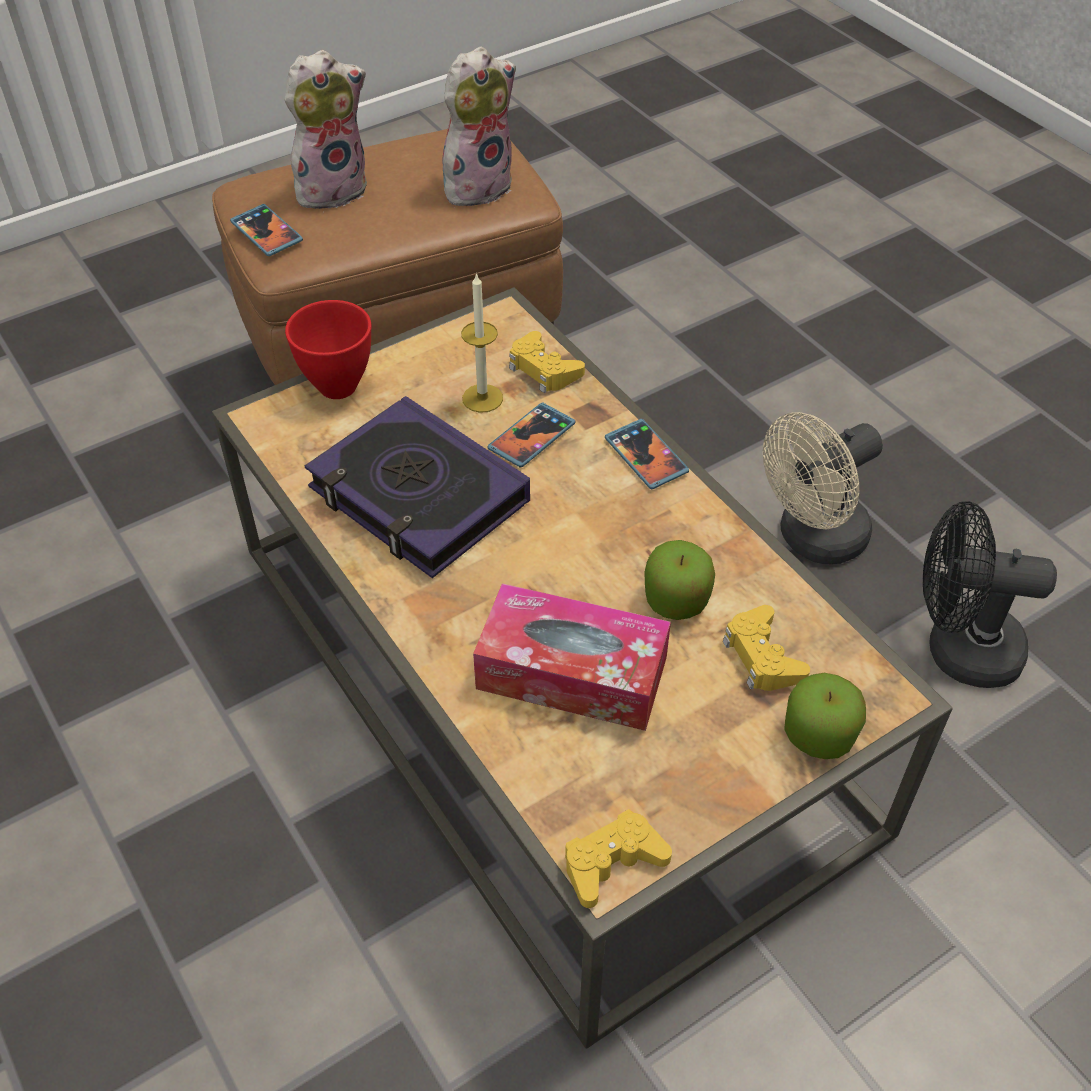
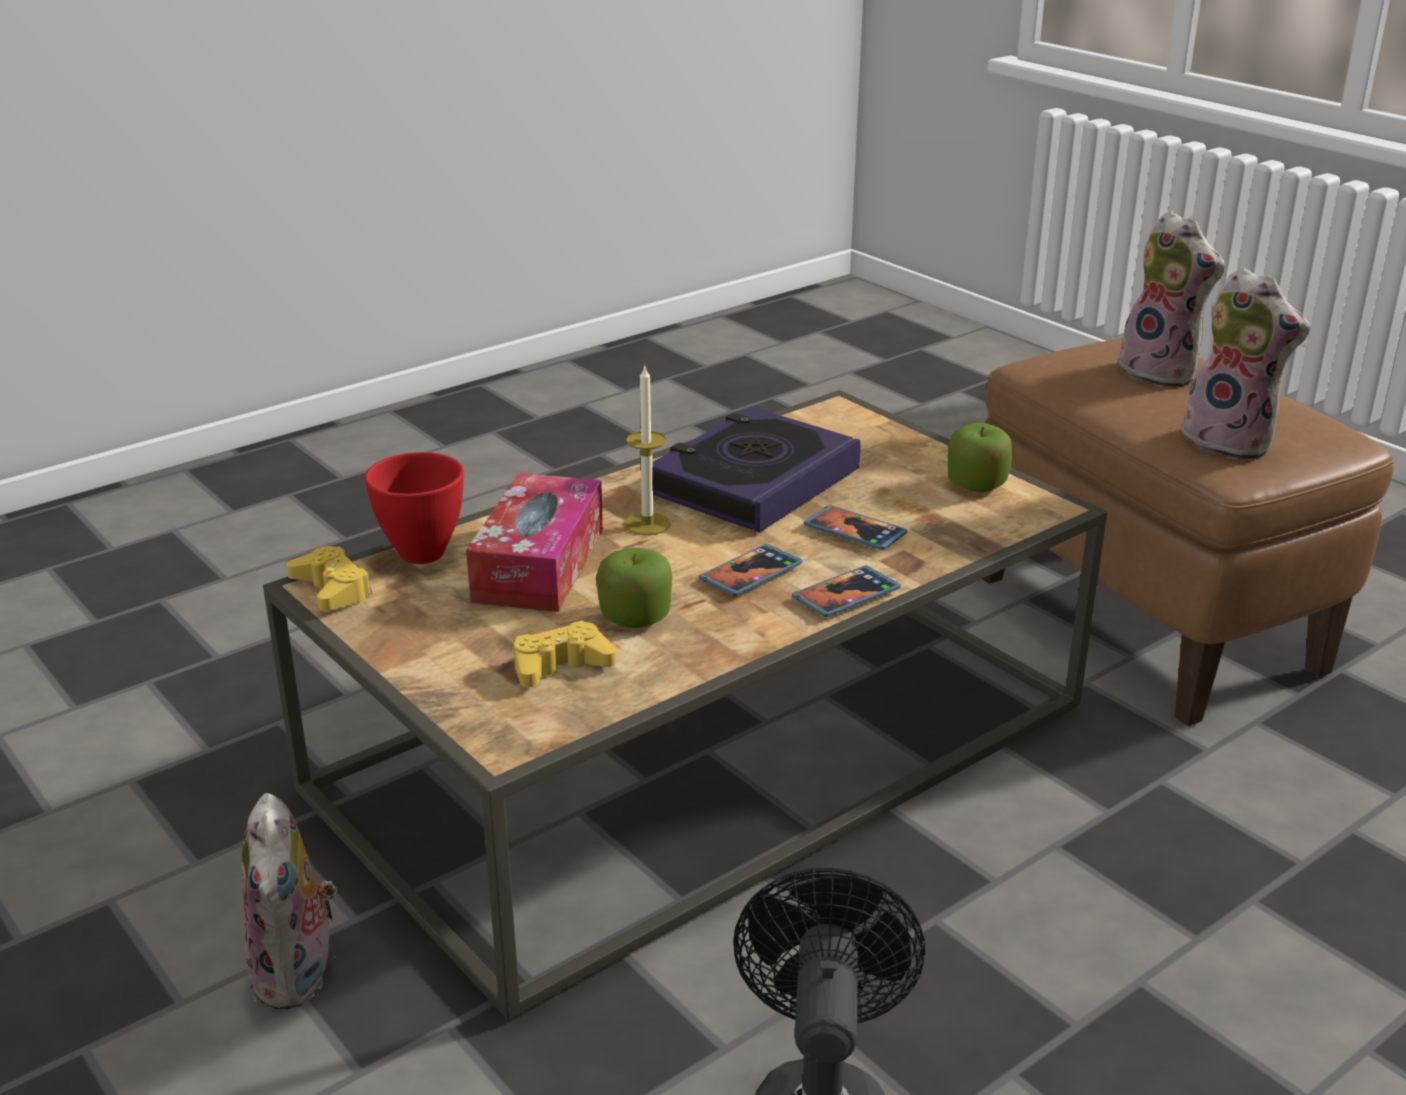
camera: 85 degrees right, 20 degrees down
phone [230,204,303,256] -> phone moved to [699,544,802,596]
red bowl [285,300,372,399] -> red bowl moved to [365,452,464,564]
candle [461,273,503,413] -> candle moved to [625,364,671,535]
yellow game controller [509,331,585,393] -> none
beige fan [763,412,883,564] -> none
apple [784,673,866,759] -> apple moved to [948,423,1012,492]
none -> plush toy [241,793,337,1010]

